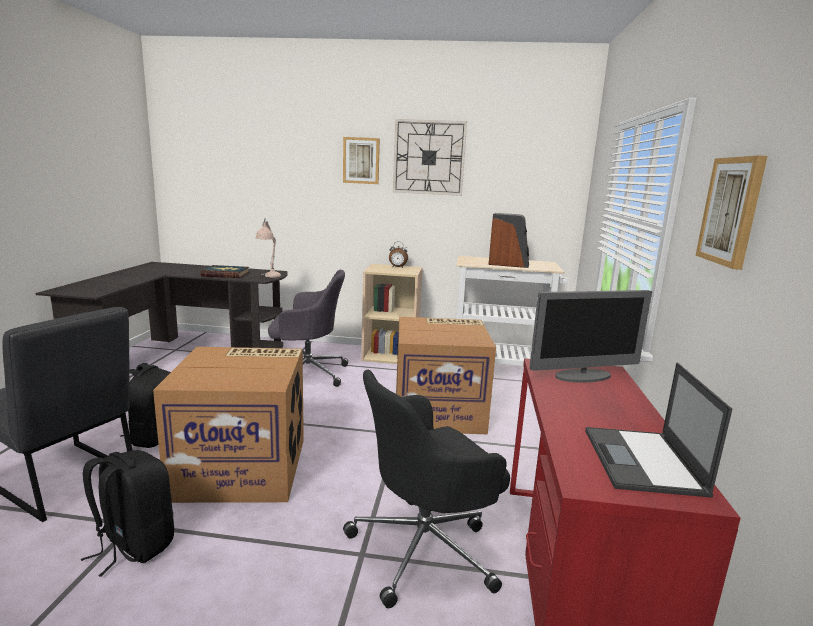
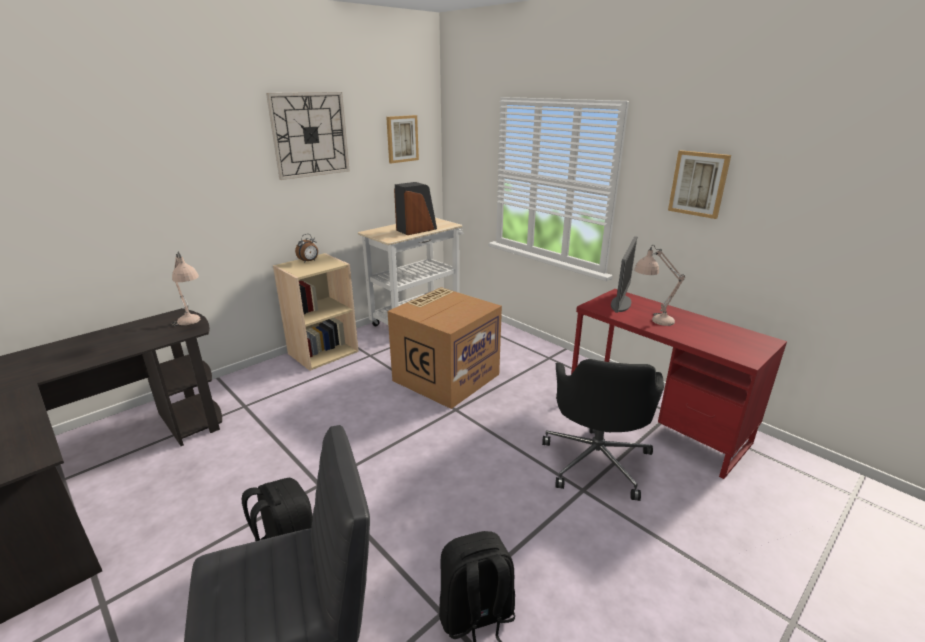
camera: 50 degrees left, 10 degrees up
cardboard box [153,347,304,503] -> none
book [200,265,249,278] -> none
grey office chair [268,270,348,387] -> none
picture [343,137,380,184] -> picture moved to [386,115,419,163]
laptop [585,363,732,498] -> none
none -> beige table lamp [634,245,685,326]

